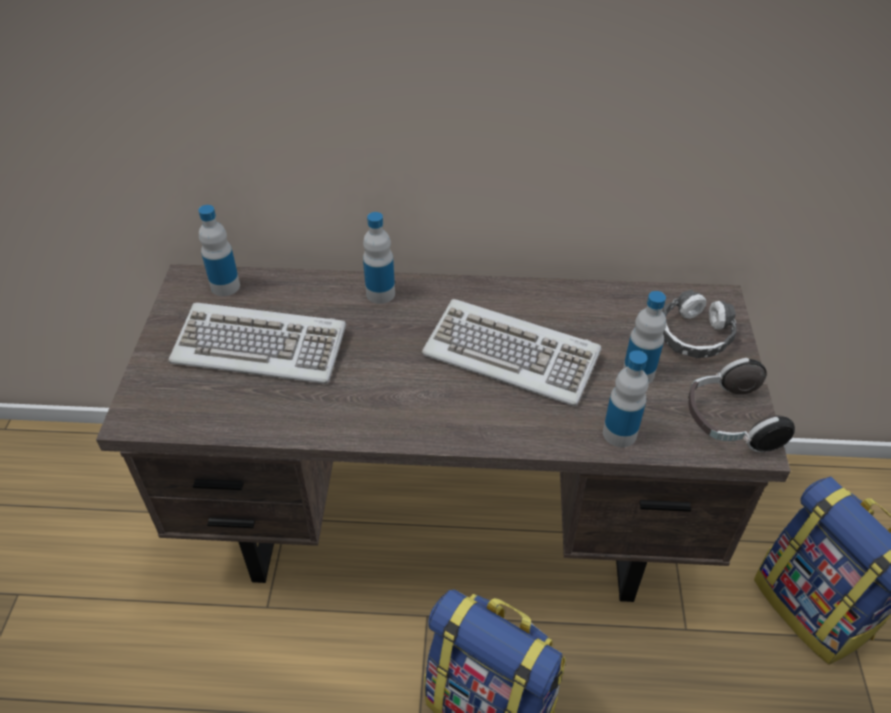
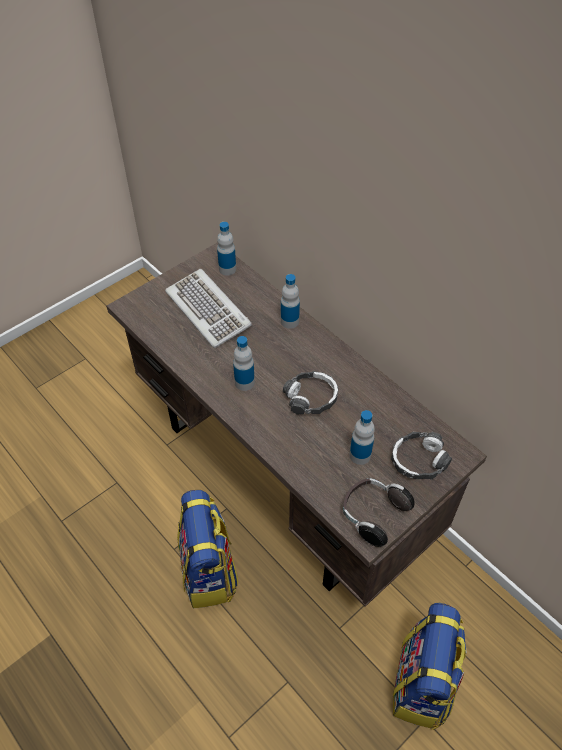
camera: 45 degrees right, 5 degrees up
keyboard [422,299,602,406] -> headphones [283,371,338,415]
bottle [603,350,648,447] -> bottle moved to [233,336,255,391]

